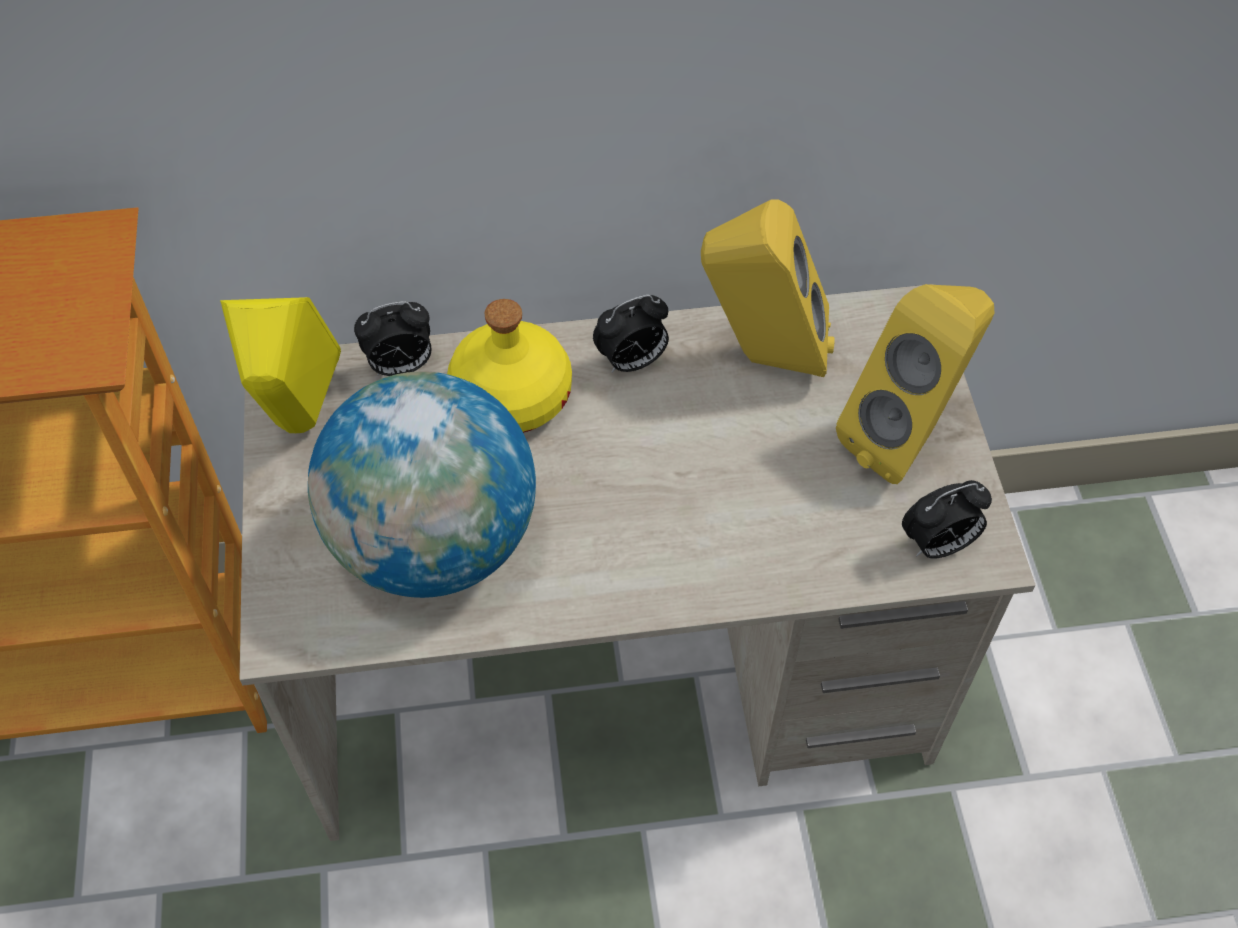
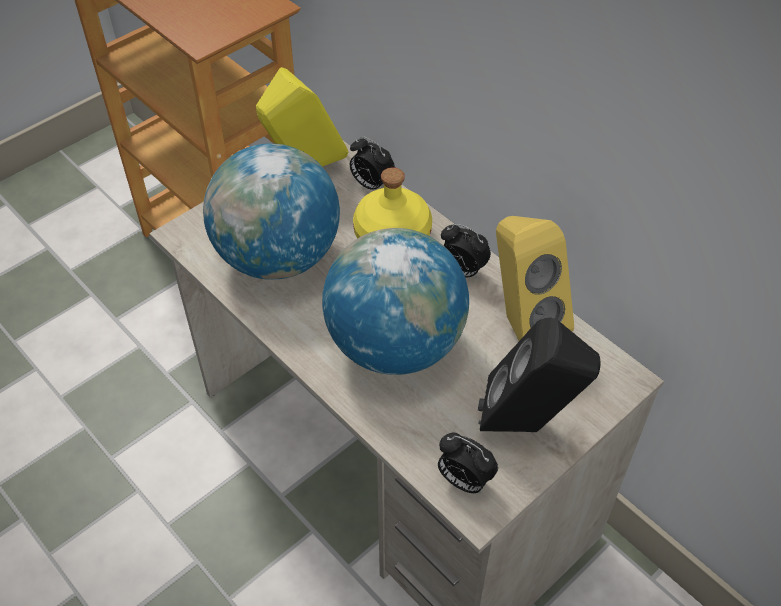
camera: 55 degrees right, 5 degrees down
yellow speaker [836,284,994,484] -> black speaker [478,318,601,432]
none -> globe [322,228,469,375]

